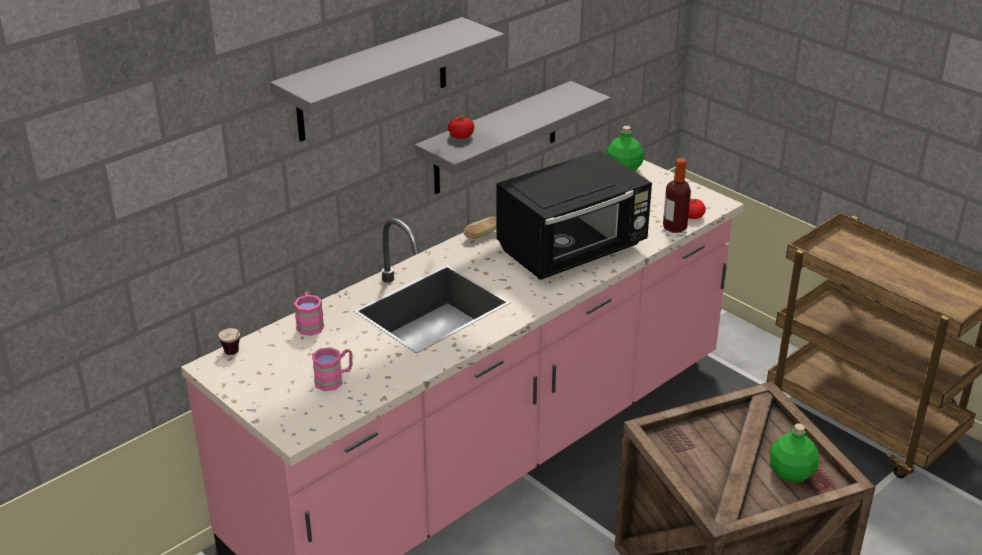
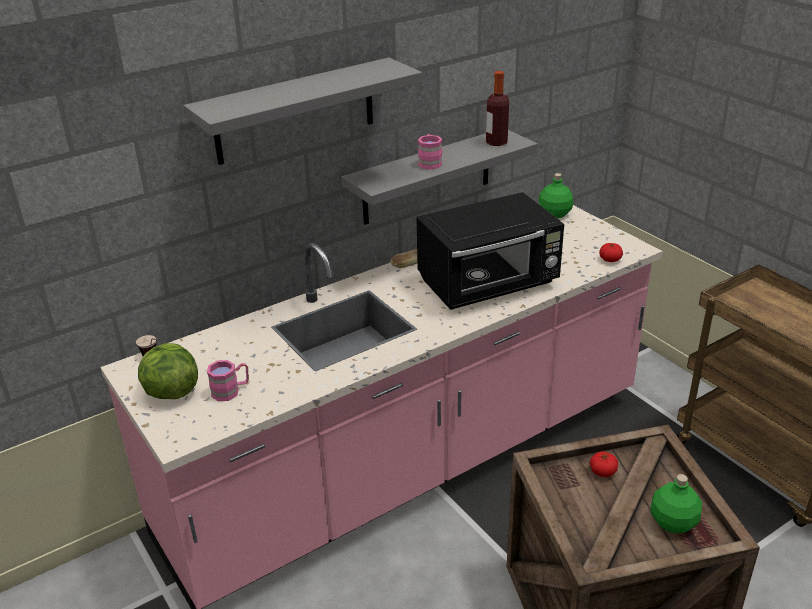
camera: 10 degrees right, 0 degrees up
pink mug [294,292,324,336] -> pink mug moved to [418,134,442,170]
tomato [448,117,474,139] -> tomato moved to [590,451,618,477]
bottle [663,158,691,233] -> bottle moved to [486,71,509,146]
none -> lettuce [138,343,198,399]

